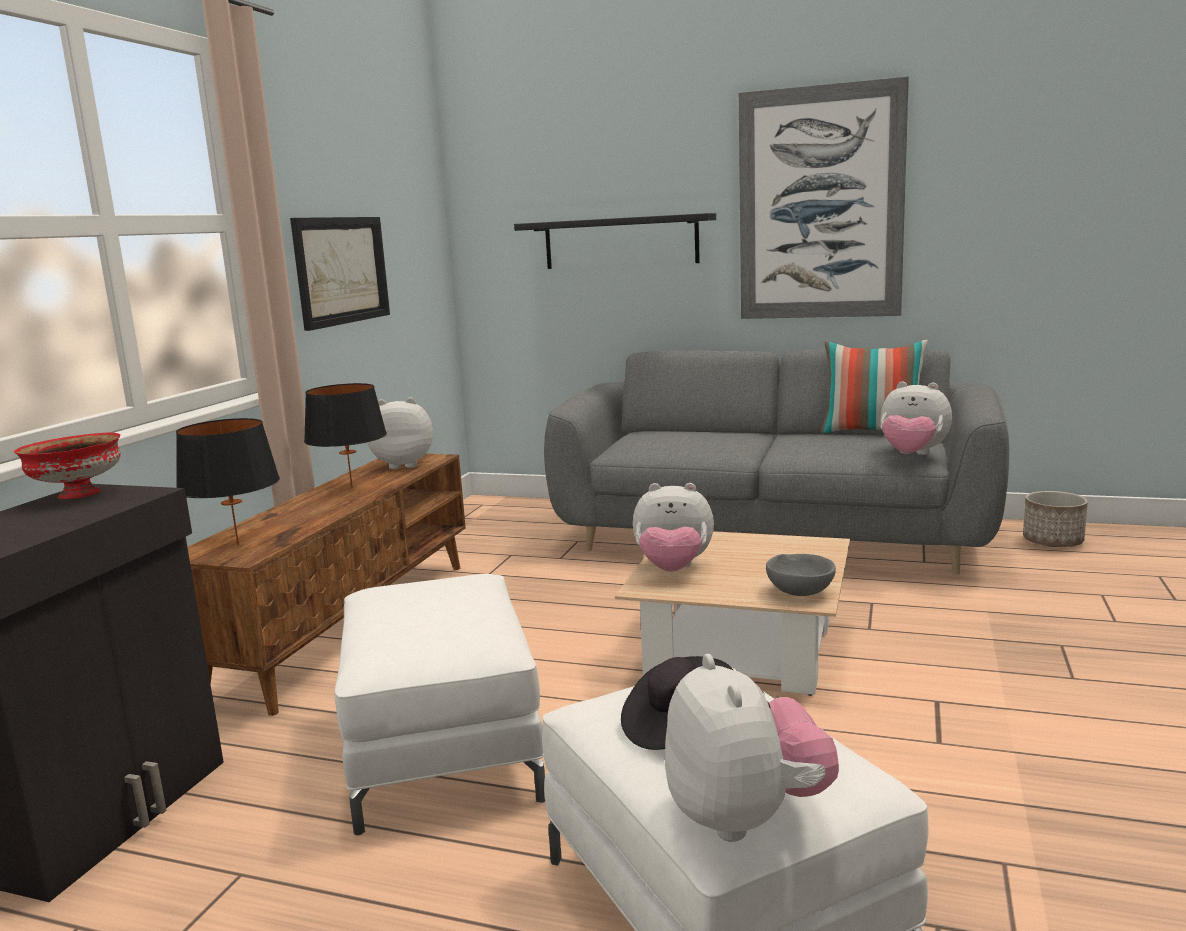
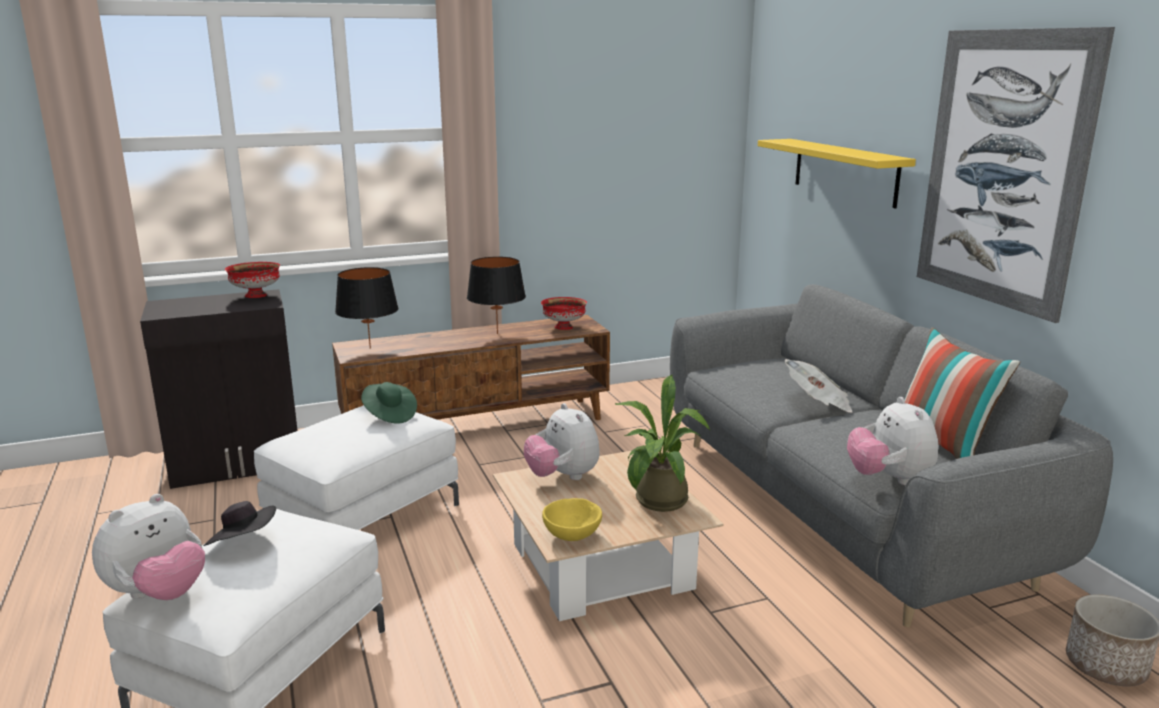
camera: 50 degrees right, 5 degrees up
picture [290,217,390,331] -> none
plush toy [367,397,433,469] -> red bowl [541,297,587,330]
black shelf [514,213,716,269] -> yellow shelf [758,139,916,208]
grey bowl [766,554,836,596] -> yellow bowl [542,498,602,541]
none -> green hat [361,382,417,424]
none -> potted plant [615,375,710,512]
none -> newspaper [784,359,853,413]

